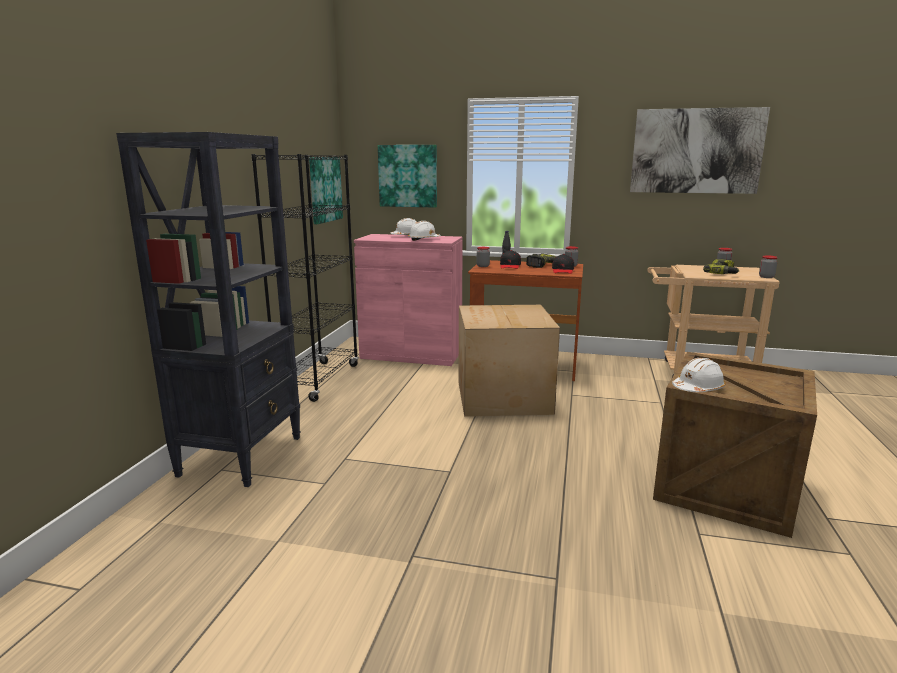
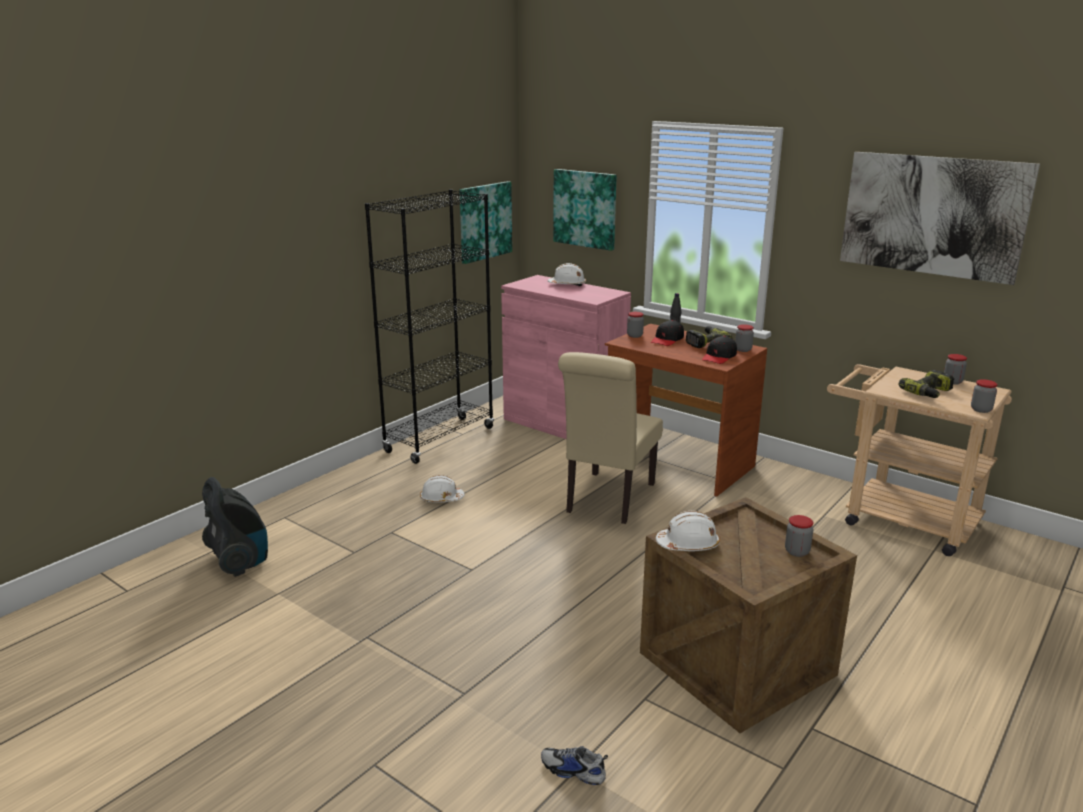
camera: 25 degrees right, 5 degrees up
black bookcase [116,132,301,487] -> none
white hard hat [408,221,441,241] -> white hard hat moved to [420,475,465,503]
cardboard box [458,305,560,417] -> beige chair [558,352,663,524]
none -> vacuum cleaner [202,477,268,577]
none -> shoe [541,746,608,785]
none -> jar [785,515,813,557]

